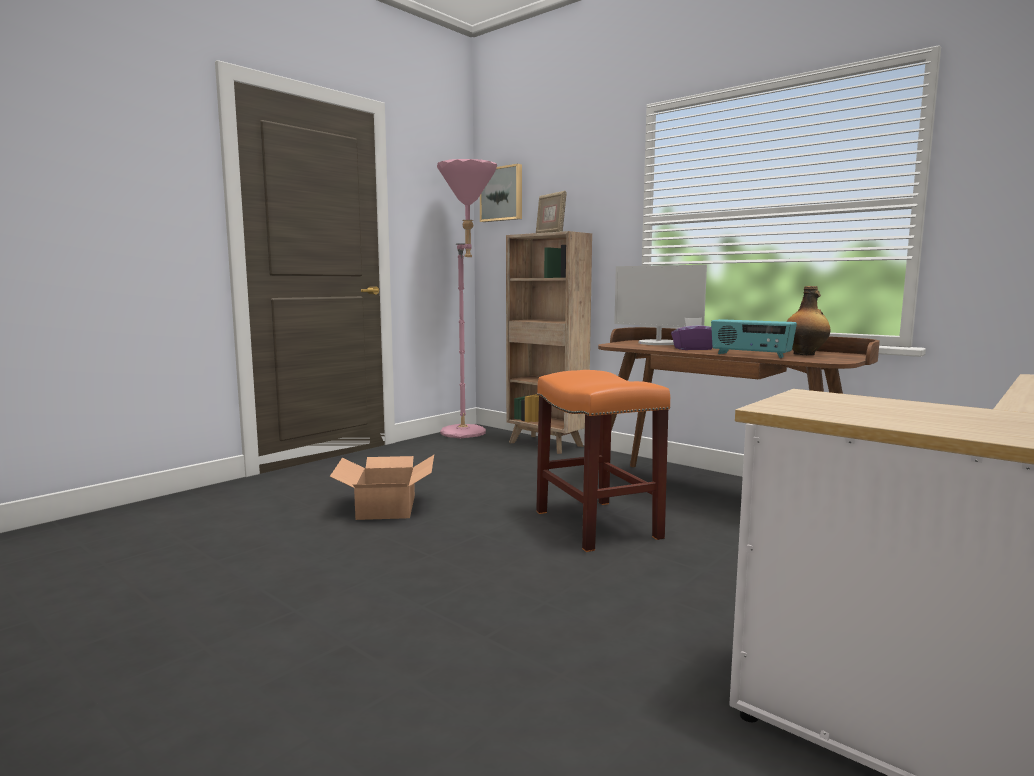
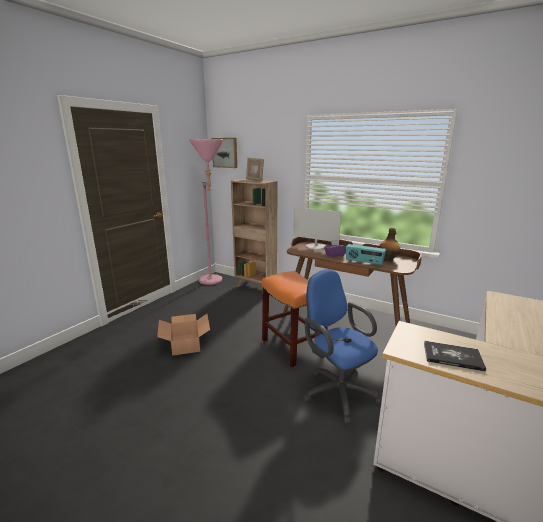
camera: 10 degrees left, 10 degrees up
none -> blue office chair [303,269,382,424]
none -> book [424,341,486,372]

